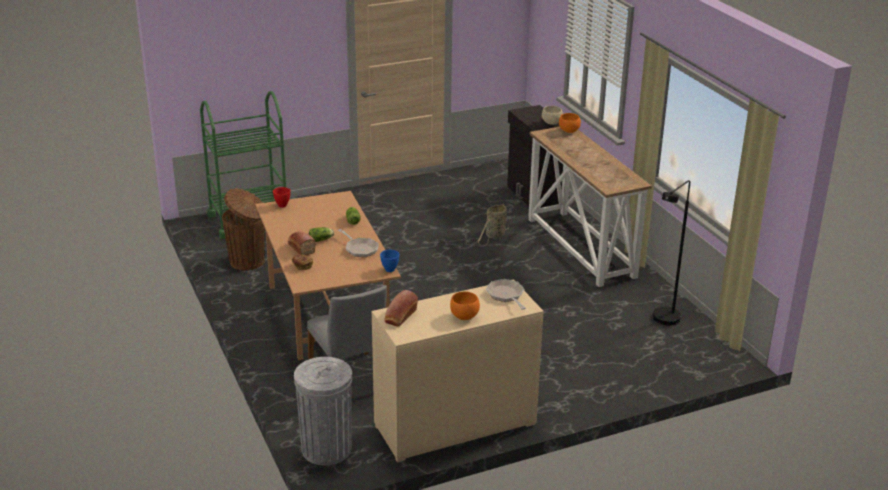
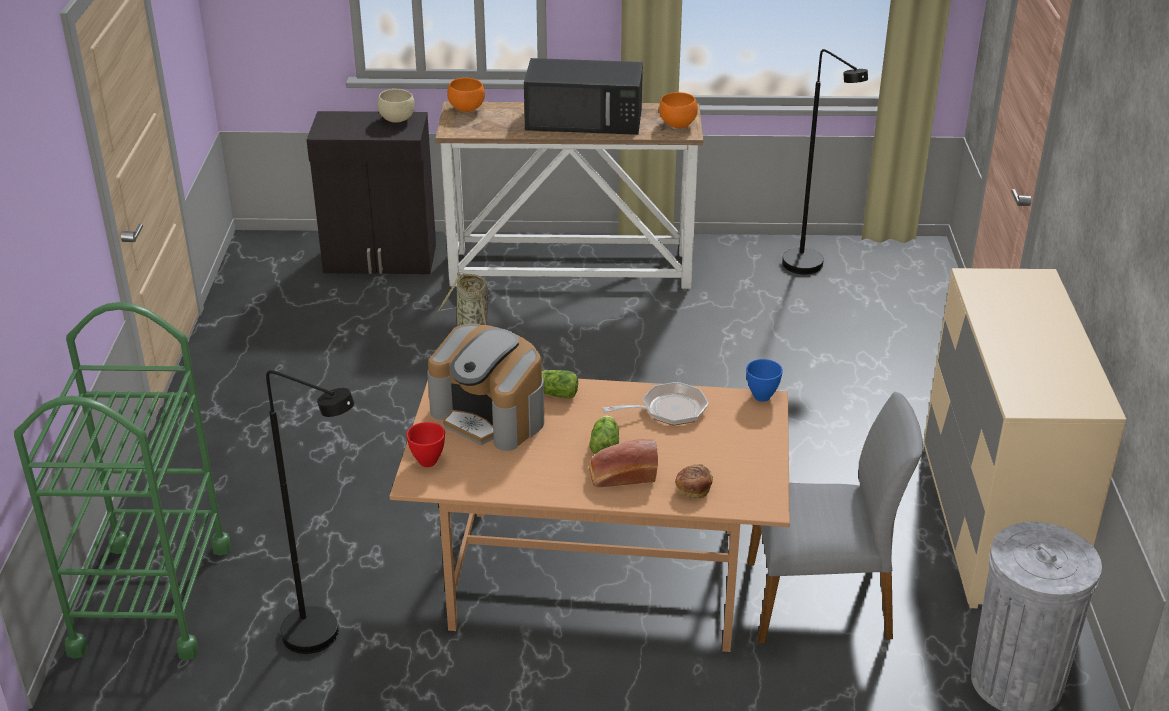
camera: 65 degrees left, 5 degrees up
brown trash can [222,188,265,271] -> black floor lamp [266,370,354,654]
bread [384,290,418,327] -> none
orange bowl [450,292,480,320] -> orange bowl moved to [659,92,698,128]
frying pan [486,279,526,310] -> none
none -> coffee machine [427,324,544,451]
none -> black microwave [524,58,643,135]

